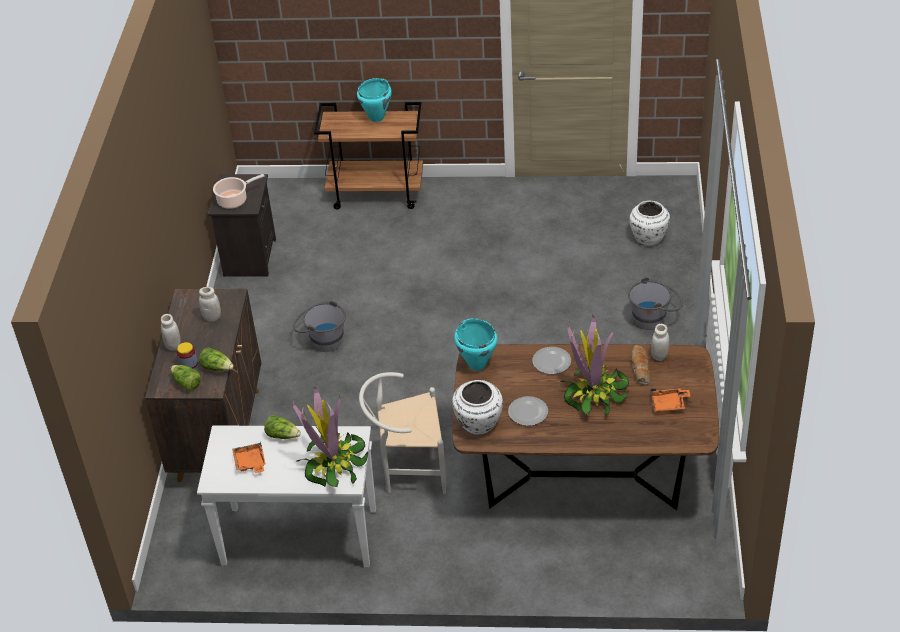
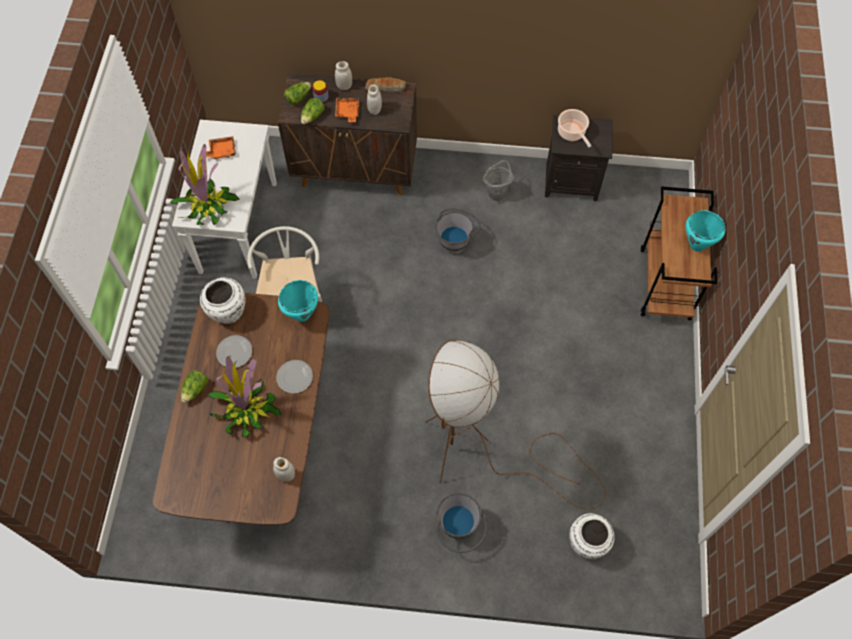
camera: 90 degrees right, 20 degrees up
lettuce [264,415,301,439] -> lettuce moved to [181,370,208,403]
bread [632,345,650,386] -> bread moved to [365,77,406,92]
orange tray [650,388,691,413] -> orange tray moved to [335,98,359,122]
none -> brown floor lamp [426,340,606,509]
none -> grey bucket [482,160,514,202]

